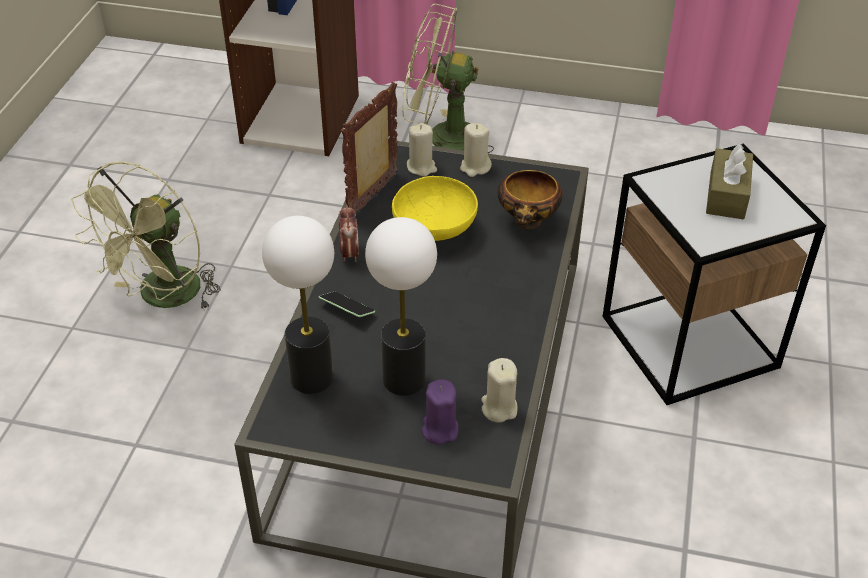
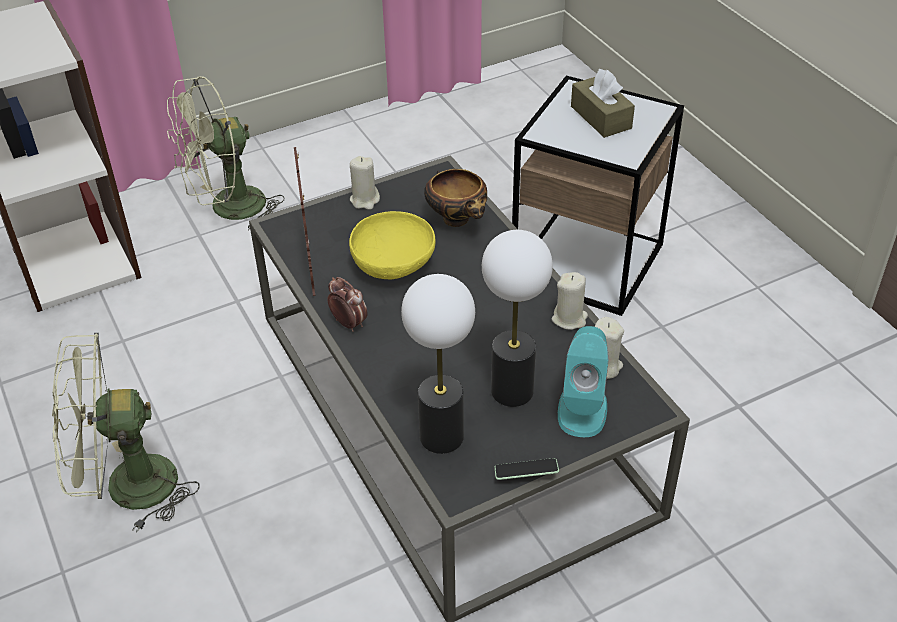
camera: 40 degrees left, 0 degrees up
green fan [72,161,221,311] -> green fan turned 90 degrees clockwise [52,333,200,533]
phone [319,292,375,317] -> phone moved to [495,458,559,480]
beige candle [407,123,437,177] -> beige candle moved to [552,272,588,330]
purple candle [422,379,459,445] -> turquoise speaker [558,326,609,437]

